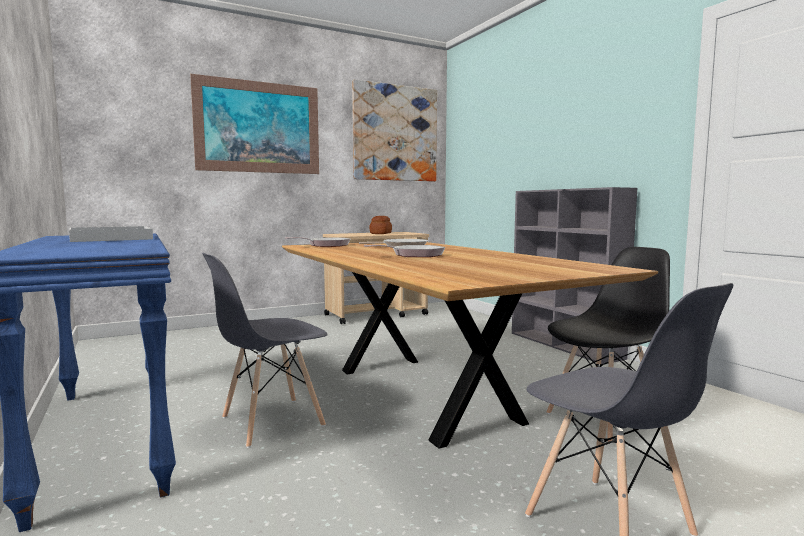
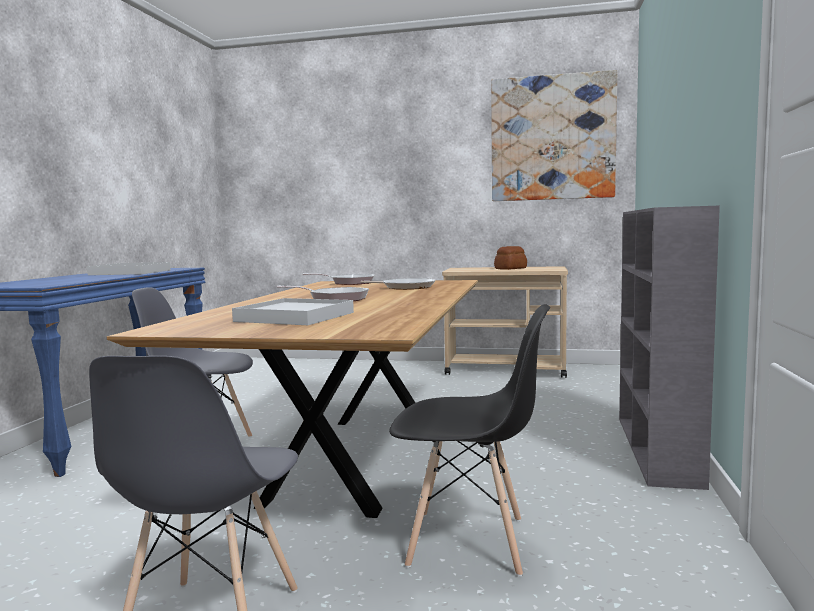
camera: 40 degrees right, 0 degrees up
picture [190,74,319,174] -> none
none -> white tray [232,298,354,325]

